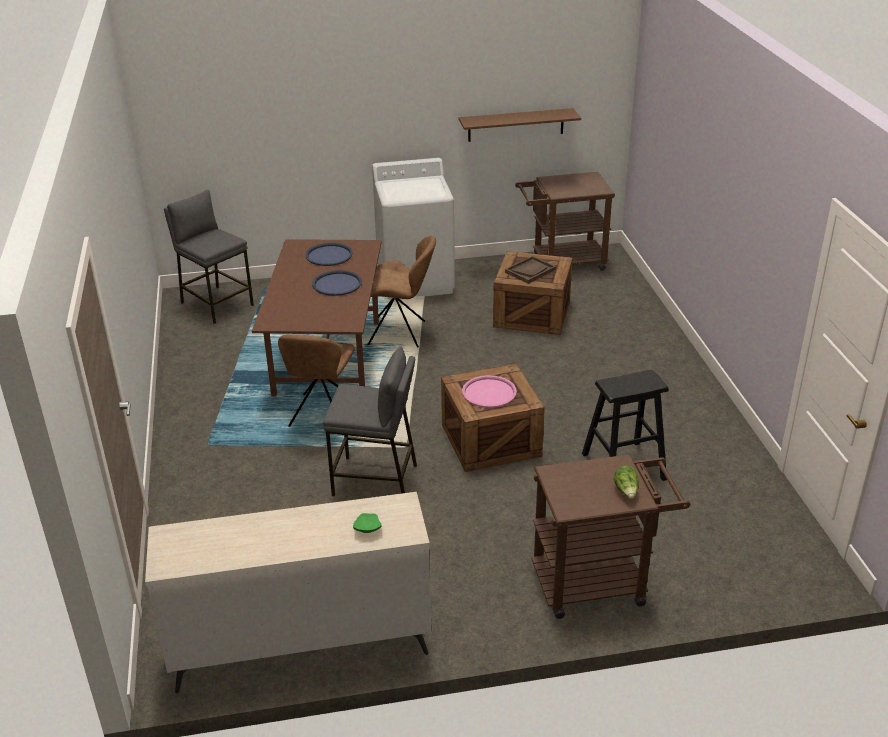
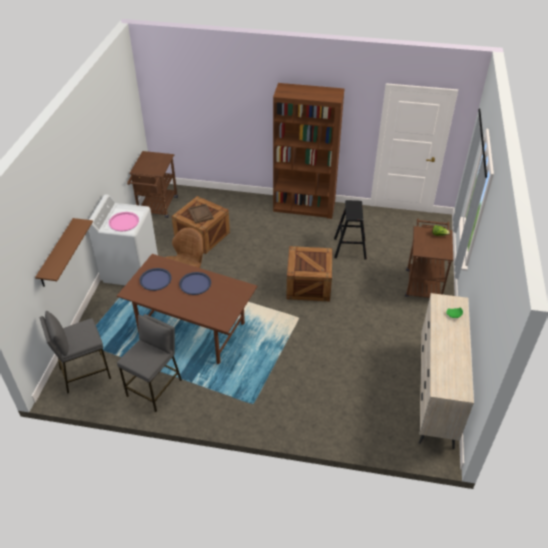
camera: 70 degrees left, 10 degrees up
brown chair [278,334,355,427] -> none
grey stool [323,346,417,496] -> grey stool moved to [117,314,182,412]
brown shelf [459,108,581,142] -> brown shelf moved to [35,218,93,287]
pink tray [462,375,517,408] -> pink tray moved to [109,212,139,231]
none -> brown bookcase [273,83,344,219]

